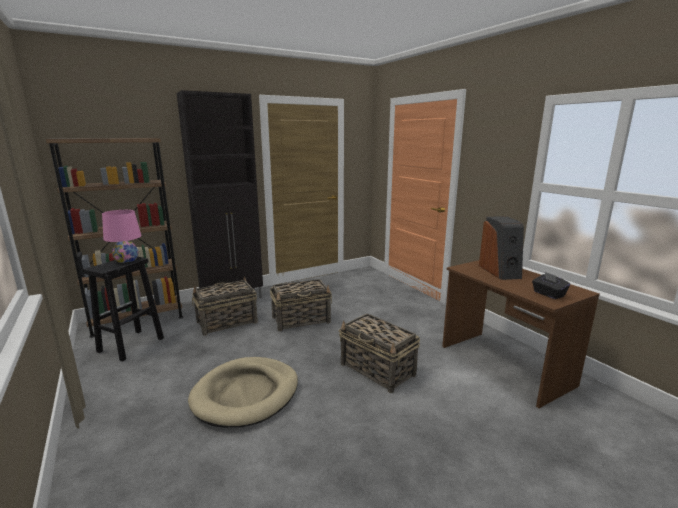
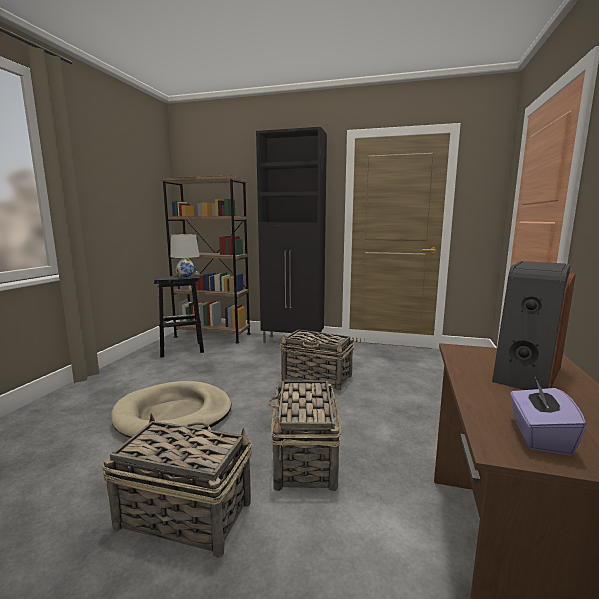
camera: 45 degrees right, 5 degrees down
pink table lamp [102,210,142,263] -> white table lamp [170,234,200,277]
basket [192,276,258,336] -> basket moved to [102,413,252,558]
black tissue box [532,272,570,299] -> purple tissue box [510,377,587,455]

